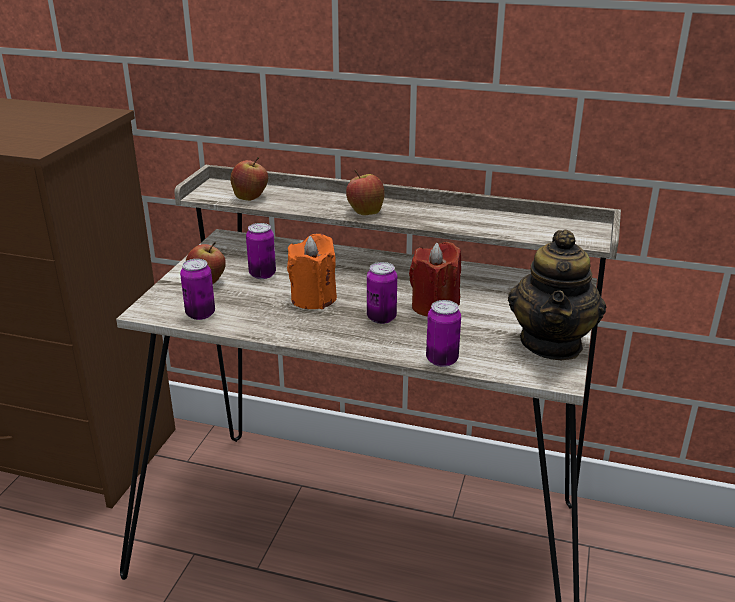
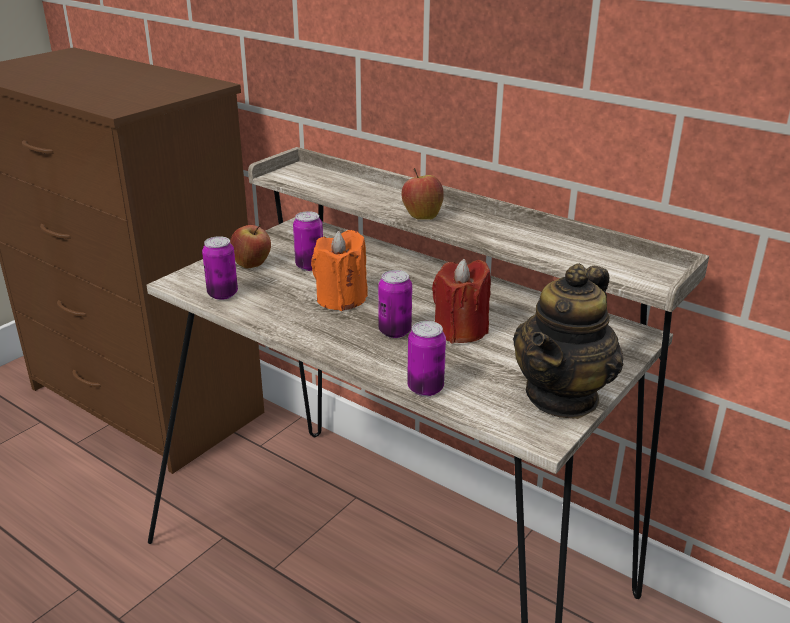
camera: 20 degrees right, 0 degrees up
apple [231,157,268,201] -> none

